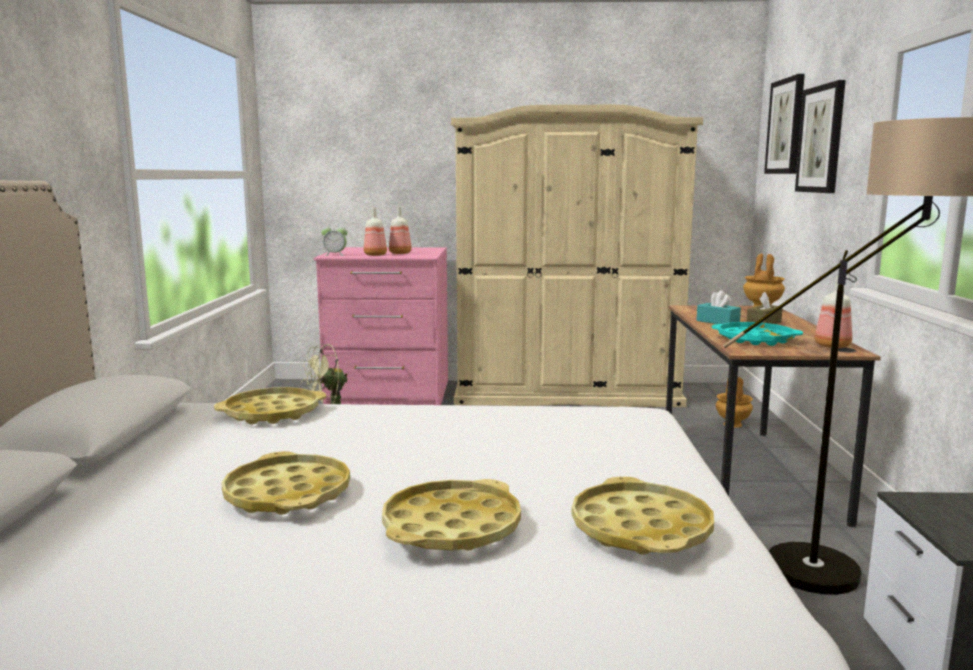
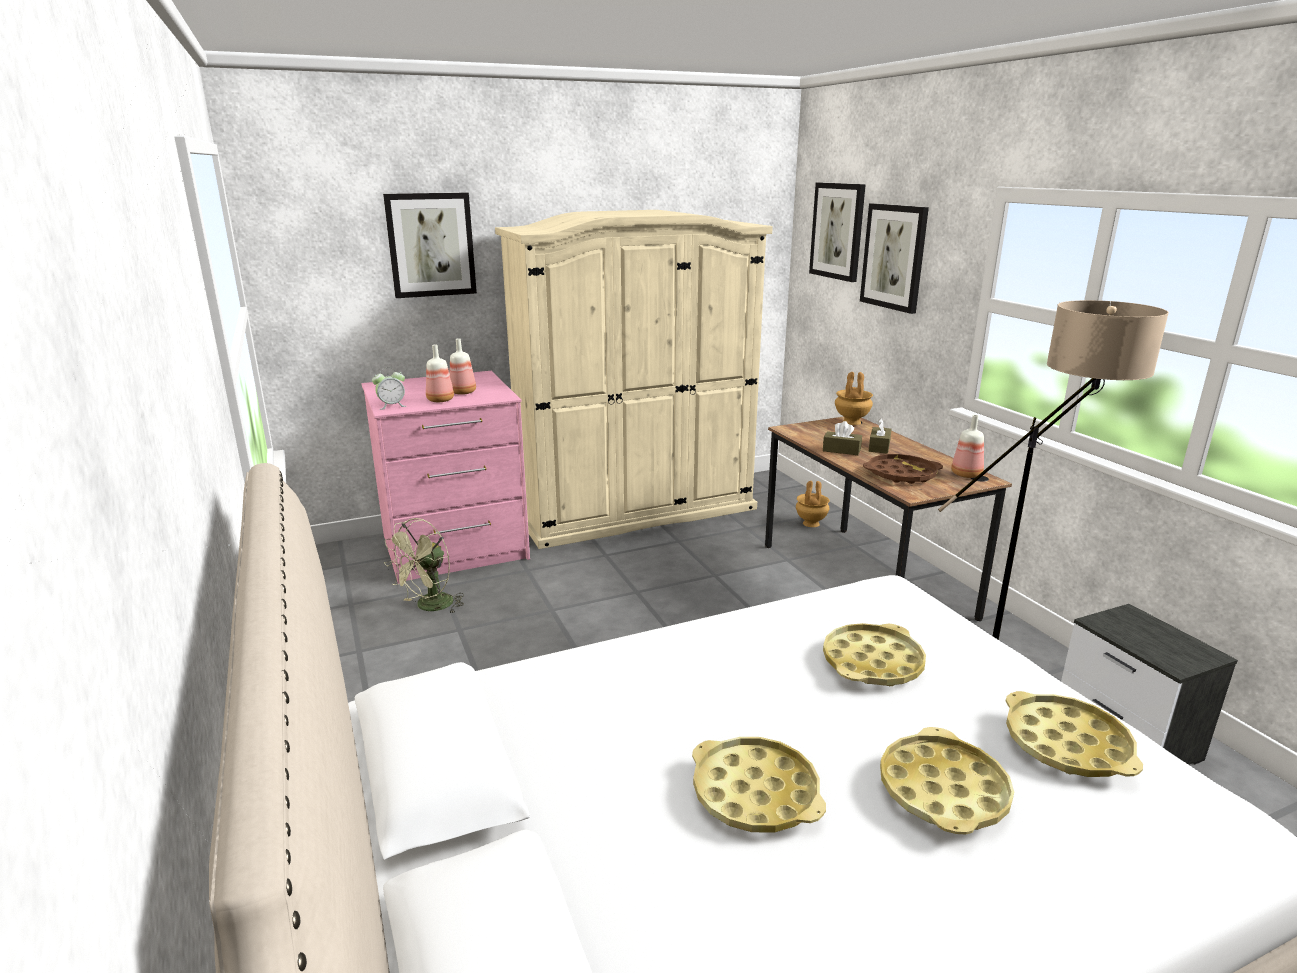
camera: 25 degrees left, 10 degrees up
yellow tray [214,387,326,424] -> yellow tray moved to [823,623,926,686]
turquoise tissue box [696,290,741,324] -> brown tissue box [823,421,862,455]
turquoise tray [712,322,803,346] -> brown tray [863,454,943,484]
none -> picture [383,193,477,298]

